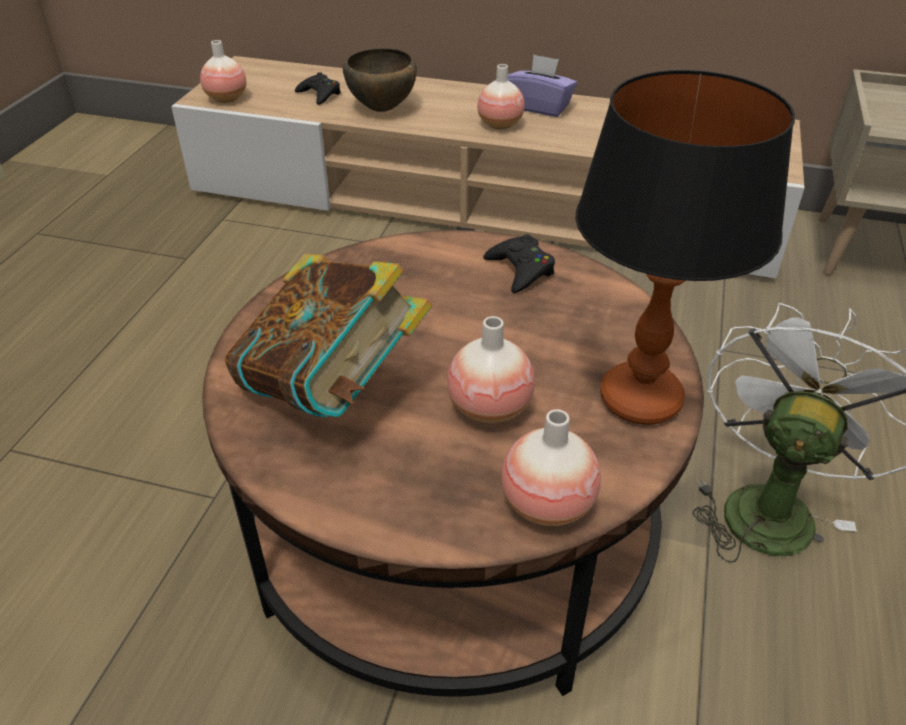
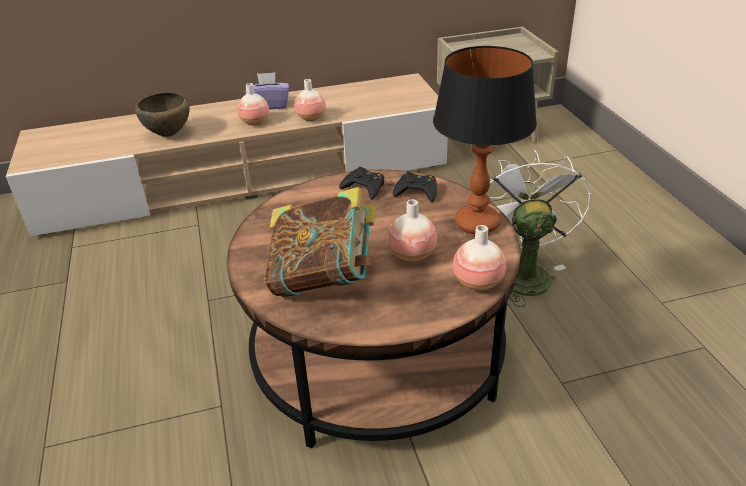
camera: 30 degrees left, 5 degrees down
vase [200,40,247,103] -> vase moved to [294,79,326,121]
black game controller [295,72,341,105] -> black game controller moved to [393,172,437,202]

